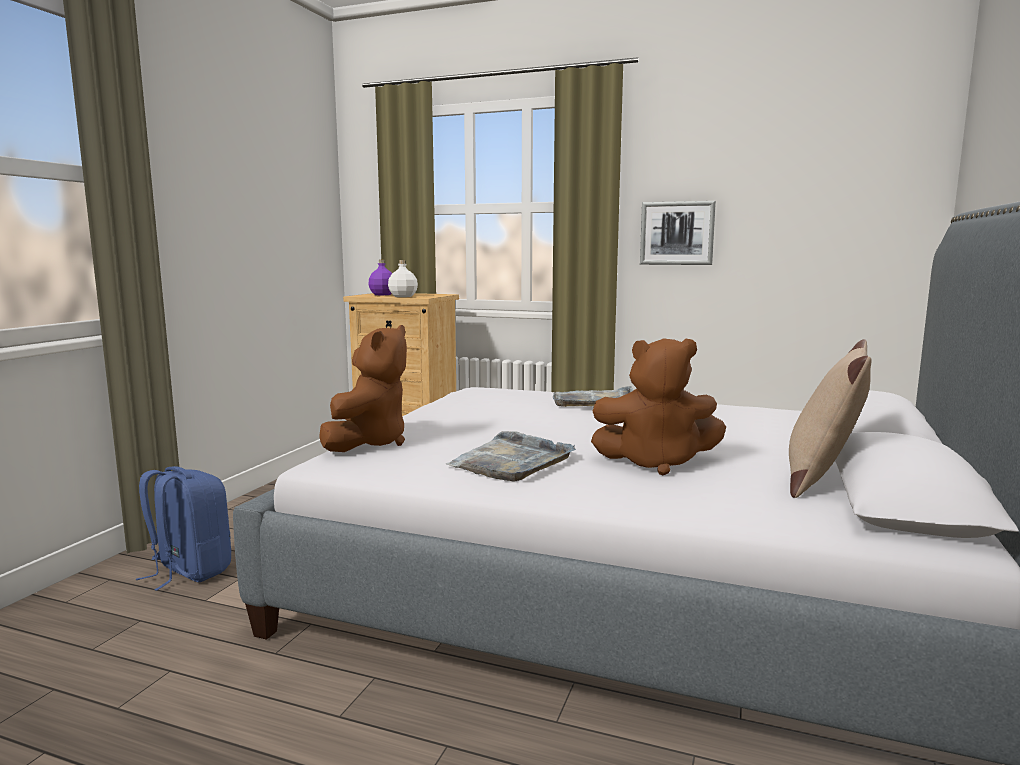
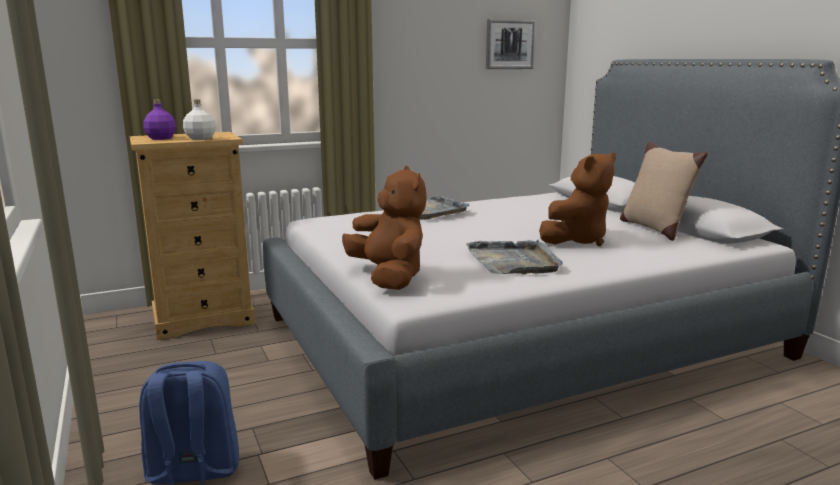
camera: 45 degrees left, 5 degrees up
picture [640,201,716,265] -> picture moved to [486,19,536,69]

